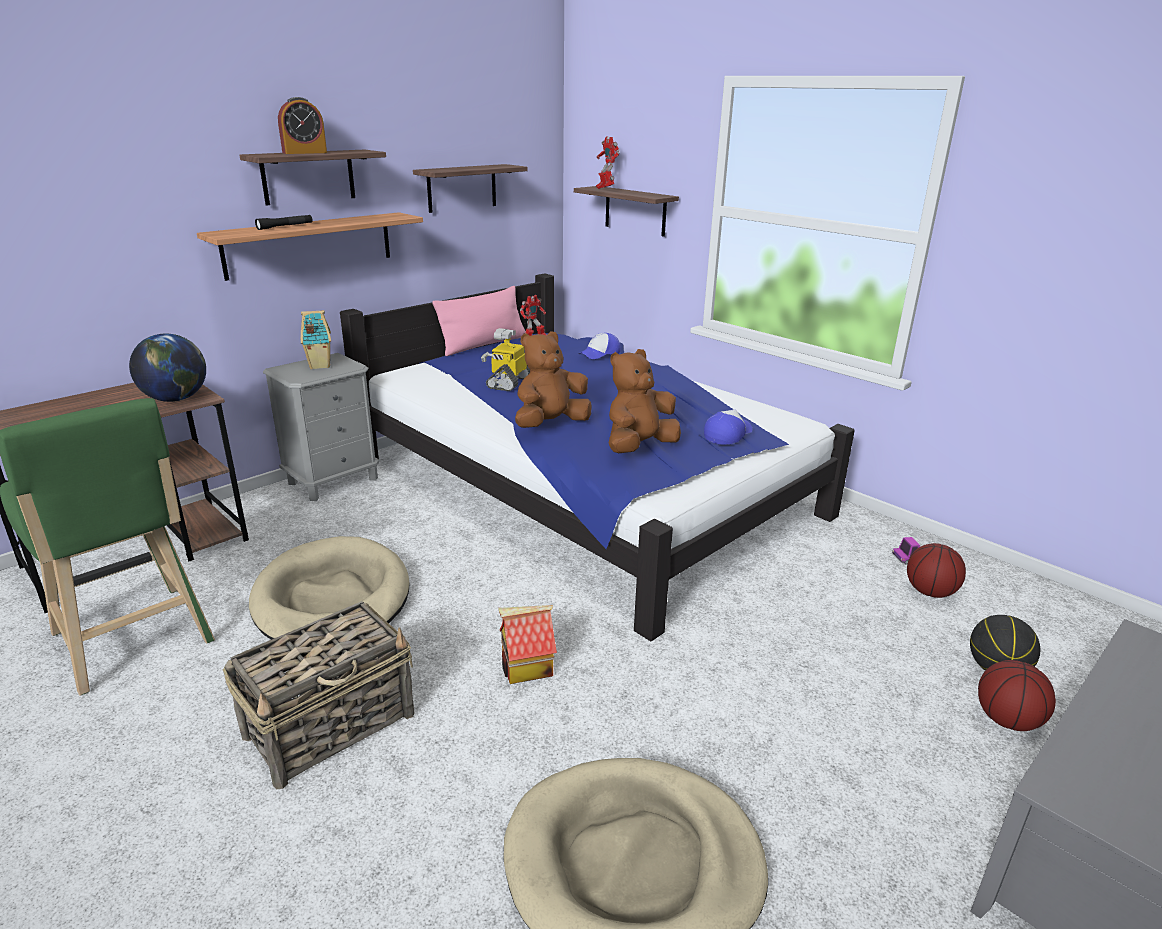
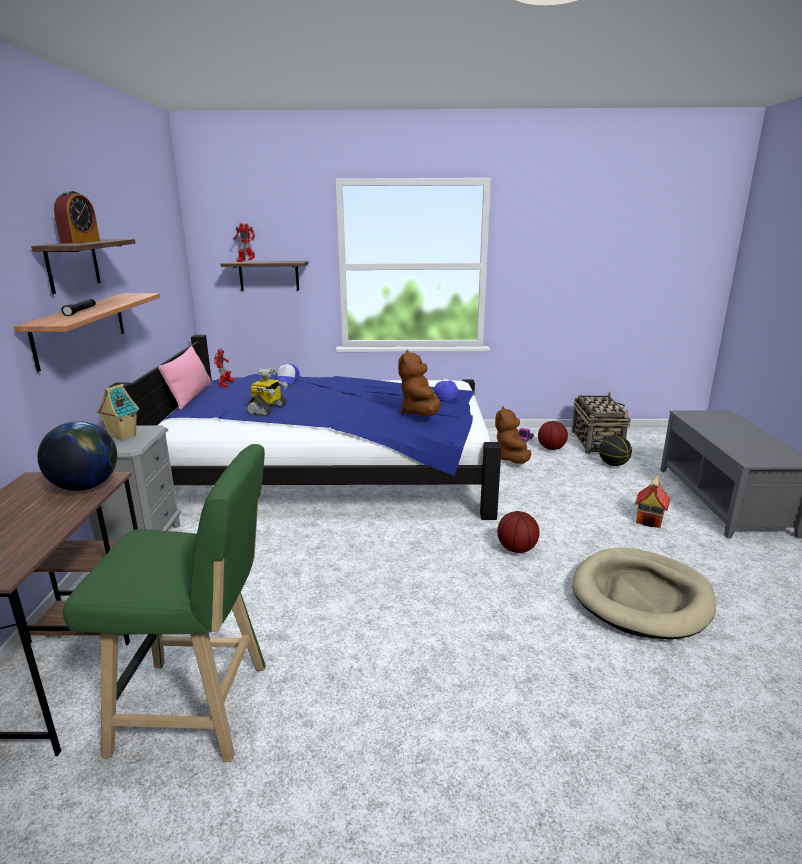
camera: 45 degrees left, 5 degrees down
basket [223,601,415,790] -> basket moved to [572,392,631,454]
beige dog bed [249,536,409,640] -> none
shelf [413,164,528,213] -> none
toy robot [481,328,530,391] -> toy robot turned 135 degrees counterclockwise [246,368,288,416]
toy house [498,605,557,684] -> toy house moved to [635,475,670,528]
brown plush toy [515,331,592,428] -> brown plush toy moved to [495,406,531,464]
basketball [978,660,1056,731] -> basketball moved to [497,511,540,553]

